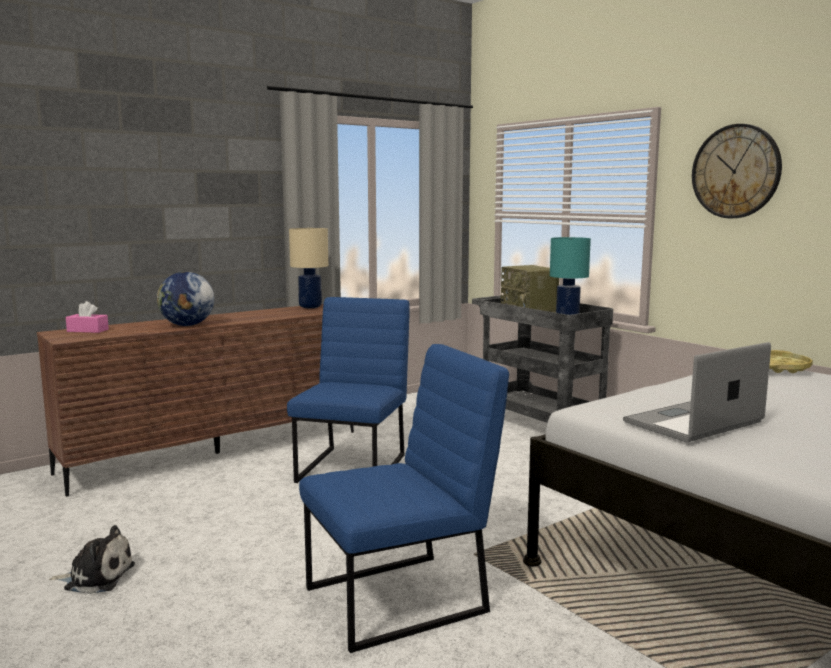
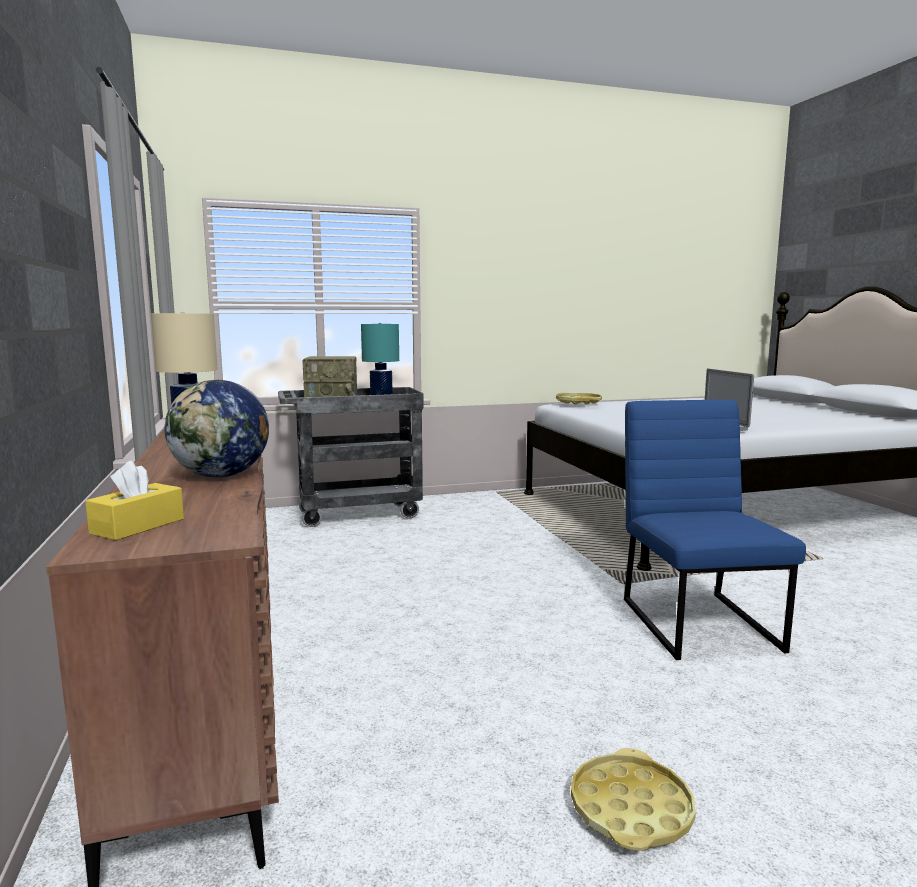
camera: 70 degrees left, 0 degrees up
plush toy [49,525,135,594] -> yellow tray [571,748,696,851]
pink tissue box [66,301,109,333] -> yellow tissue box [85,461,184,540]
blue chair [287,297,410,483] -> none
wall clock [692,124,782,218] -> none

